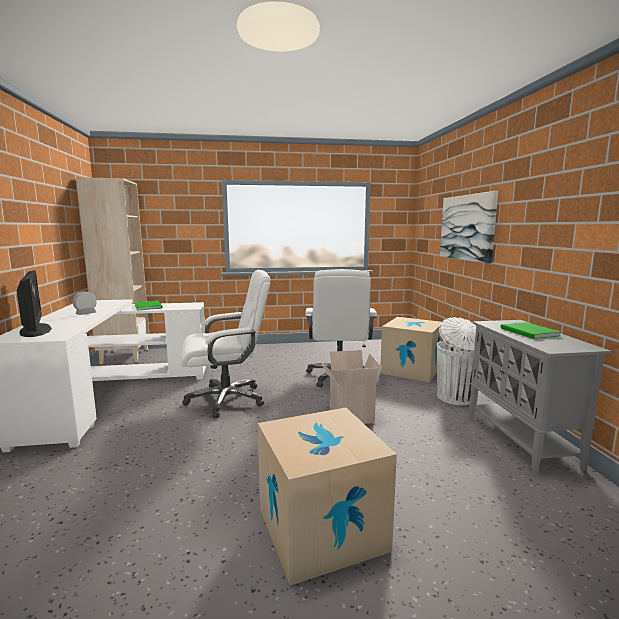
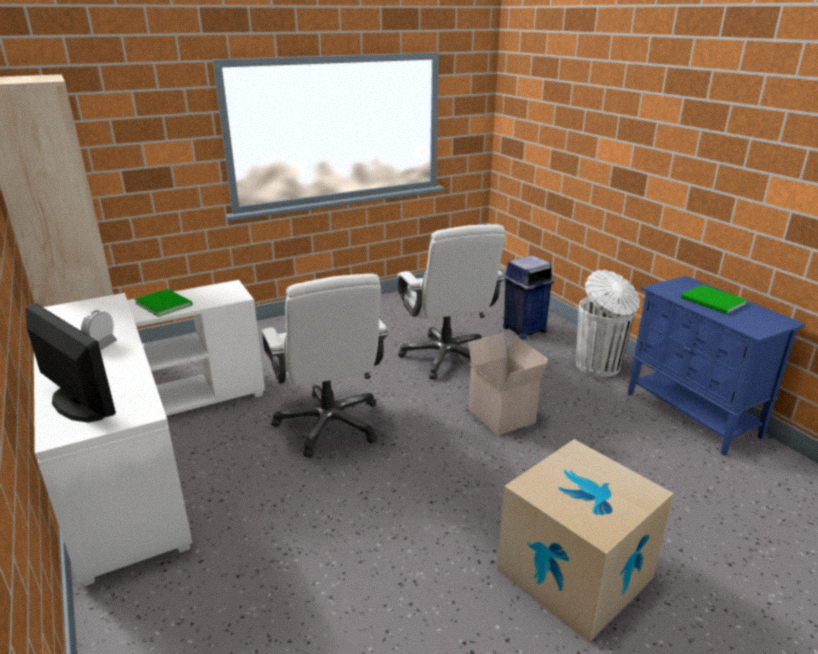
camera: 20 degrees left, 15 degrees up
white office chair [181,270,271,418] -> white office chair turned 105 degrees clockwise [261,273,389,458]
cardboard box [381,317,443,382] -> blue trash can [503,255,554,340]
picture [440,191,498,264] -> none
grey cabinet [469,320,612,475] -> blue cabinet [627,276,806,456]

